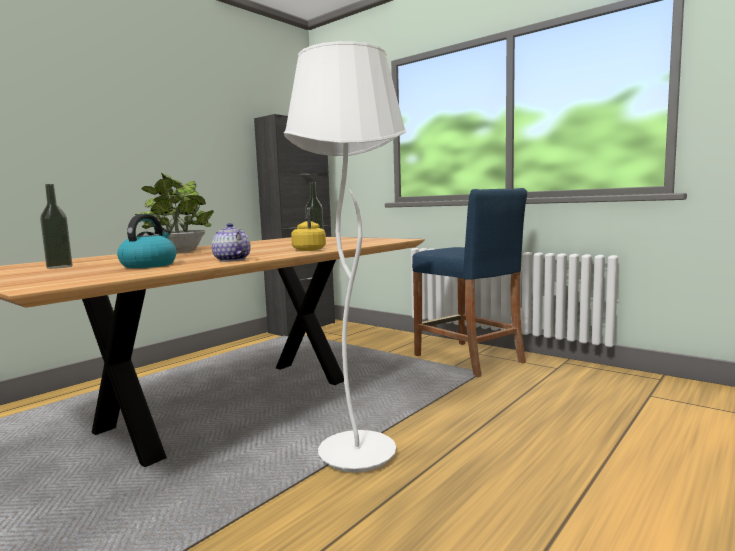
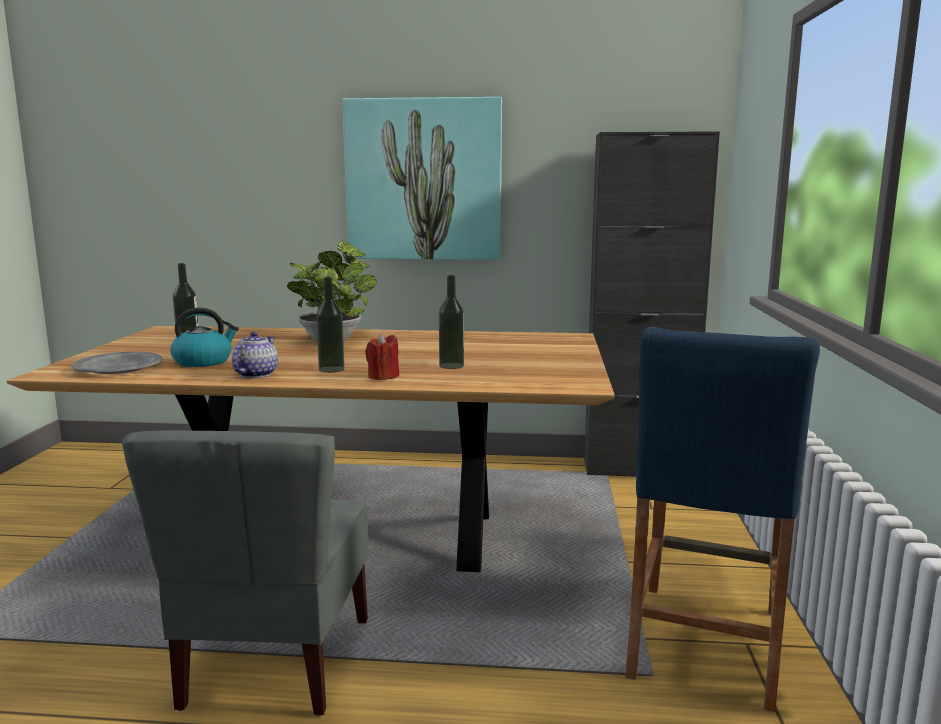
camera: 55 degrees right, 5 degrees up
white floor lamp [284,41,407,473] -> grey chair [122,431,369,716]
yellow kettle [291,208,326,251] -> red candle [365,333,399,380]
none -> grey plate [72,352,162,374]
none -> bottle [316,277,345,373]
none -> picture [342,97,502,260]

